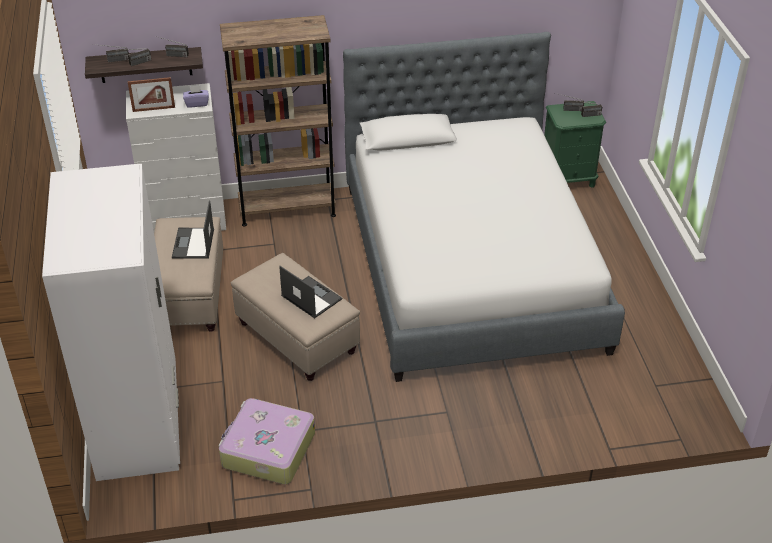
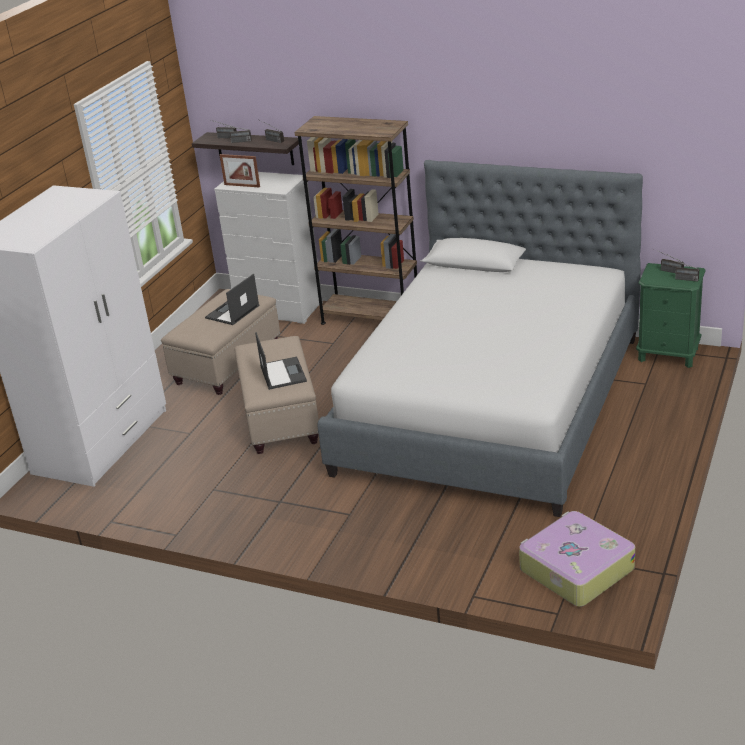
camera: 35 degrees right, 10 degrees down
purple tissue box [183,86,209,108] -> none
suitcase [218,398,315,484] -> suitcase moved to [519,511,635,607]

